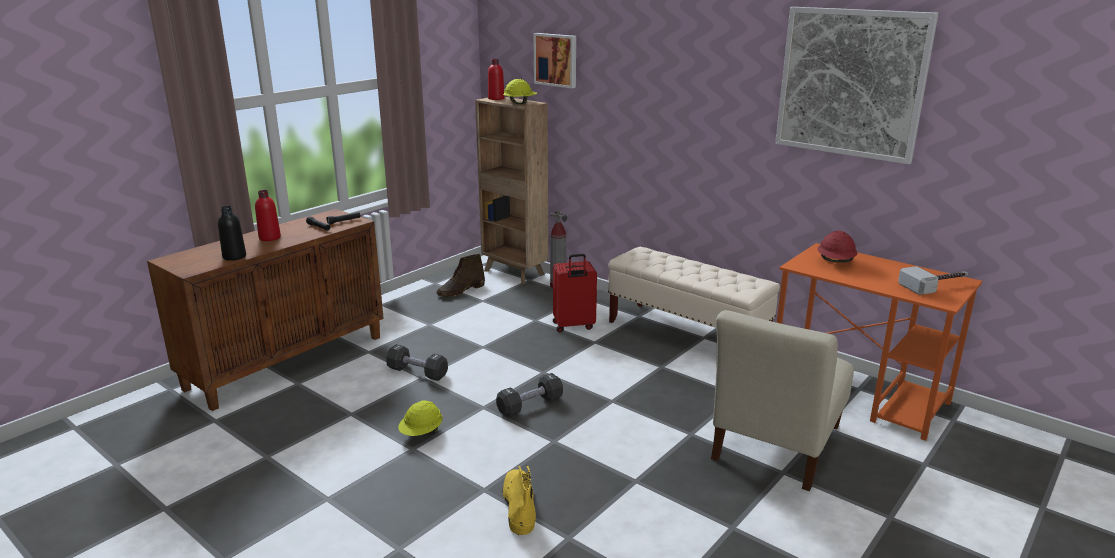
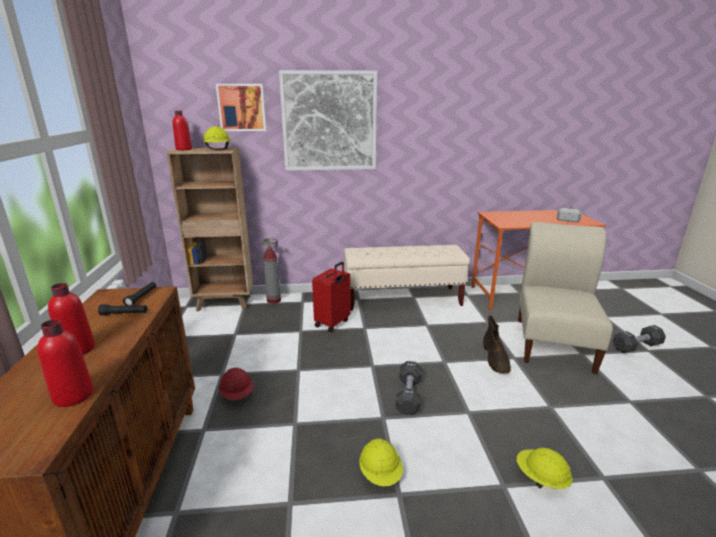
camera: 45 degrees left, 0 degrees up
black bottle [218,206,246,261] -> red bottle [37,319,94,407]
black dumbbell [386,344,448,381] -> black dumbbell moved to [613,325,666,353]
brown boot [436,254,485,297] -> brown boot moved to [483,315,511,374]
yellow boot [502,466,536,535] -> yellow hard hat [517,448,573,489]
beige chair [711,310,854,491] -> beige chair turned 150 degrees counterclockwise [518,222,613,374]
picture [775,7,938,164] -> picture moved to [279,70,377,171]
red hard hat [818,231,857,263] -> red hard hat moved to [219,368,254,400]

